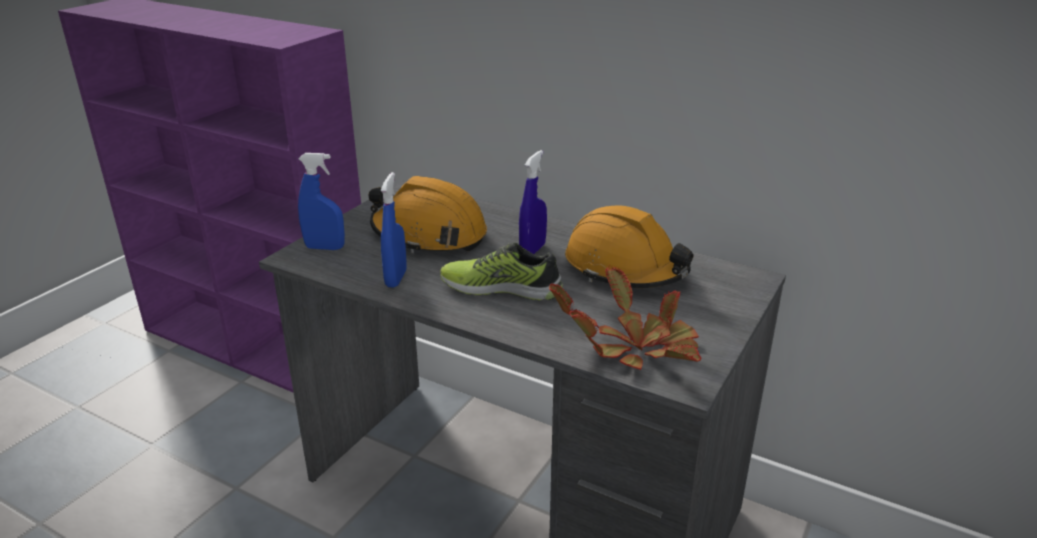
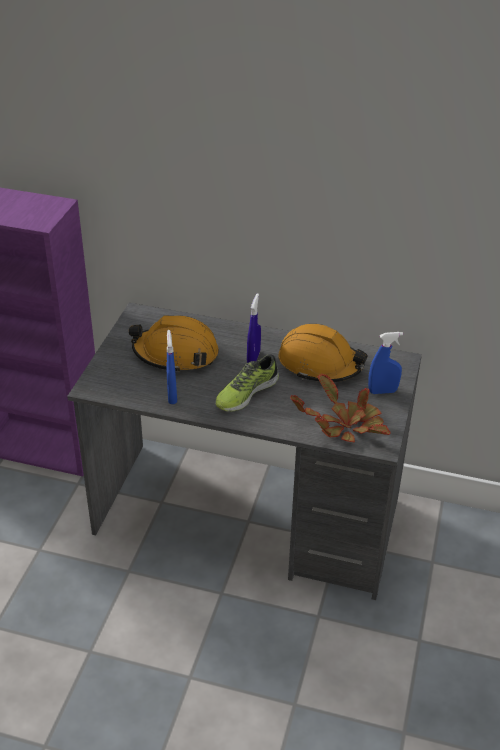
camera: 15 degrees left, 10 degrees up
blue spray bottle [298,153,345,250] -> blue spray bottle moved to [368,332,403,394]
shoe [440,243,563,300] -> shoe turned 45 degrees counterclockwise [215,354,279,411]

